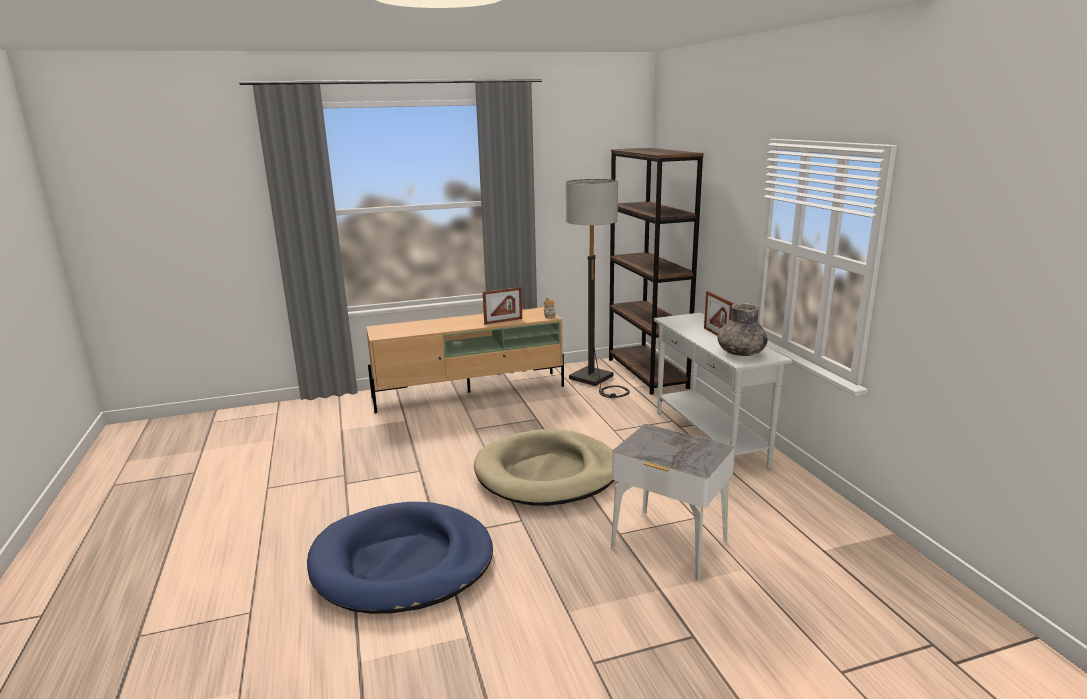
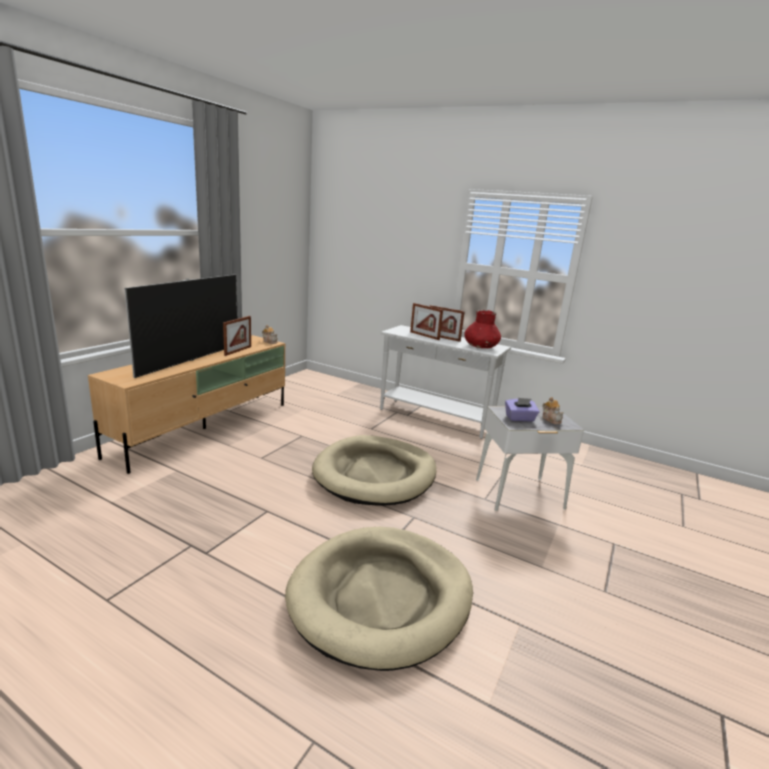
camera: 45 degrees left, 0 degrees up
blue dog bed [307,502,493,614] -> beige dog bed [285,527,473,671]
floor lamp [566,179,630,399] -> none
brown bookcase [609,148,704,395] -> none
grey vase [717,303,768,356] -> red vase [464,310,501,348]
none -> television [124,274,238,378]
none -> picture frame [410,303,443,340]
none -> purple tissue box [505,398,539,422]
none -> teapot [542,397,564,424]

